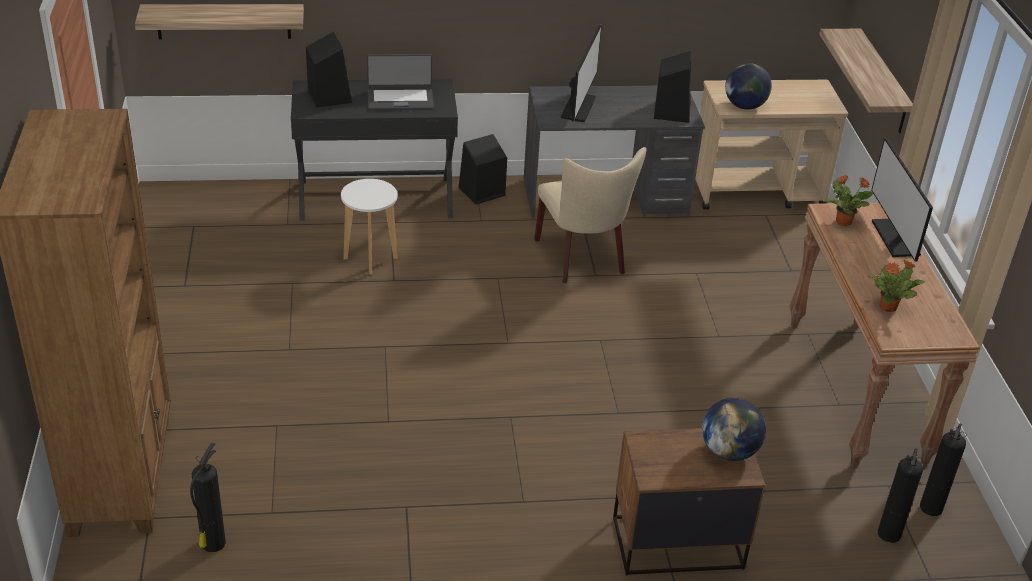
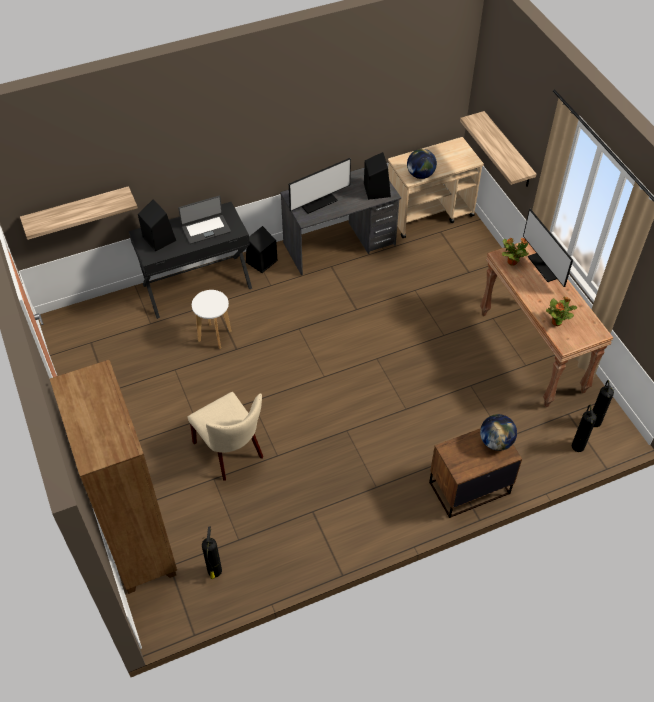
camera: 15 degrees left, 15 degrees up
beige chair [534,147,647,284] -> beige chair moved to [187,392,263,480]
monitor [561,24,602,122] -> monitor turned 60 degrees clockwise [289,158,351,214]

